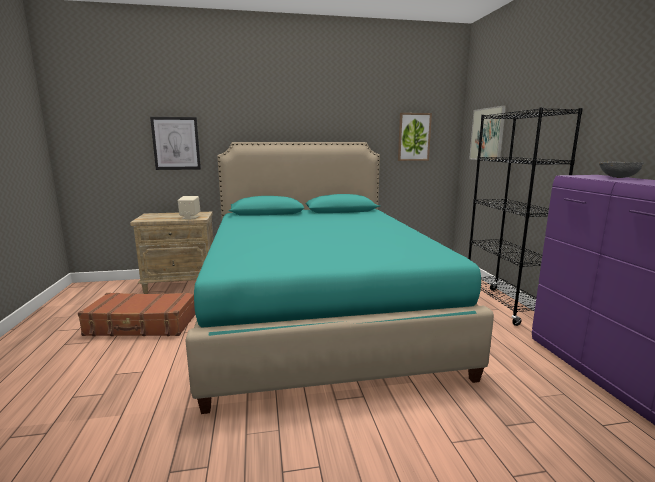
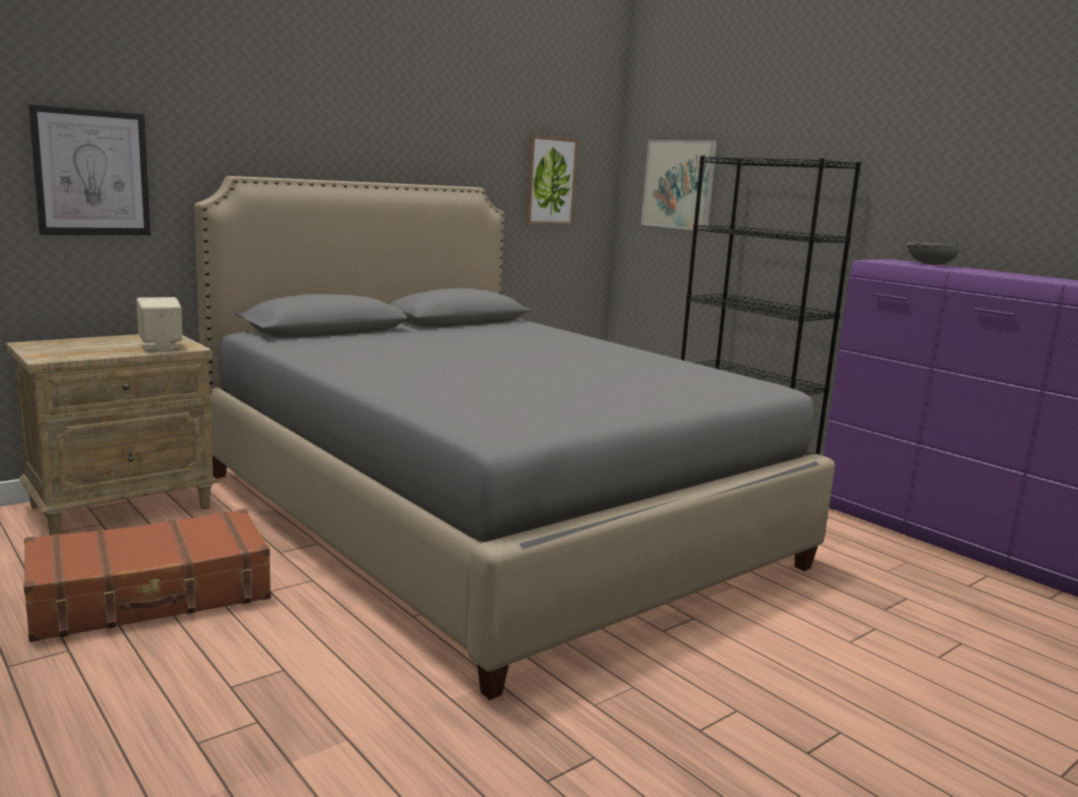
camera: 30 degrees left, 0 degrees up
turquoise bed [185,142,494,414] -> grey bed [194,176,835,700]

